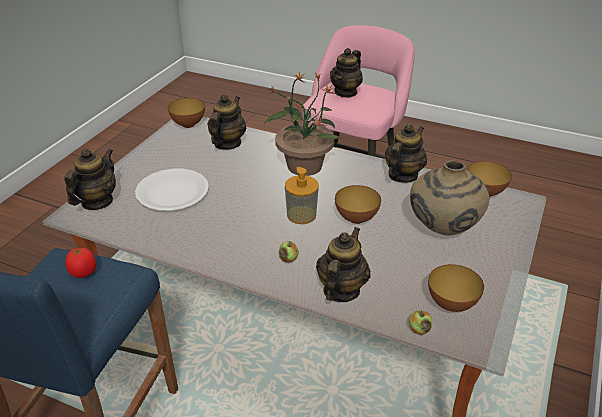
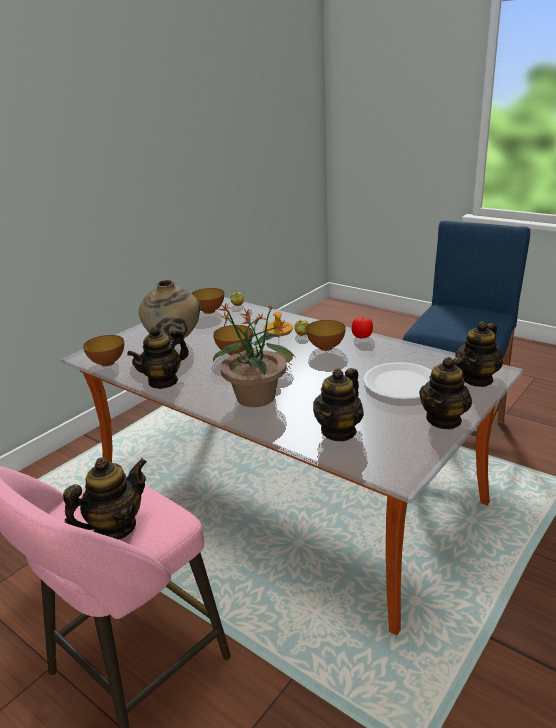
camera: 165 degrees left, 10 degrees down
tomato [65,247,96,278] -> tomato moved to [352,317,373,338]
bowl [168,98,205,128] -> bowl moved to [306,320,346,351]
teapot [316,227,371,302] -> teapot moved to [419,357,472,429]

